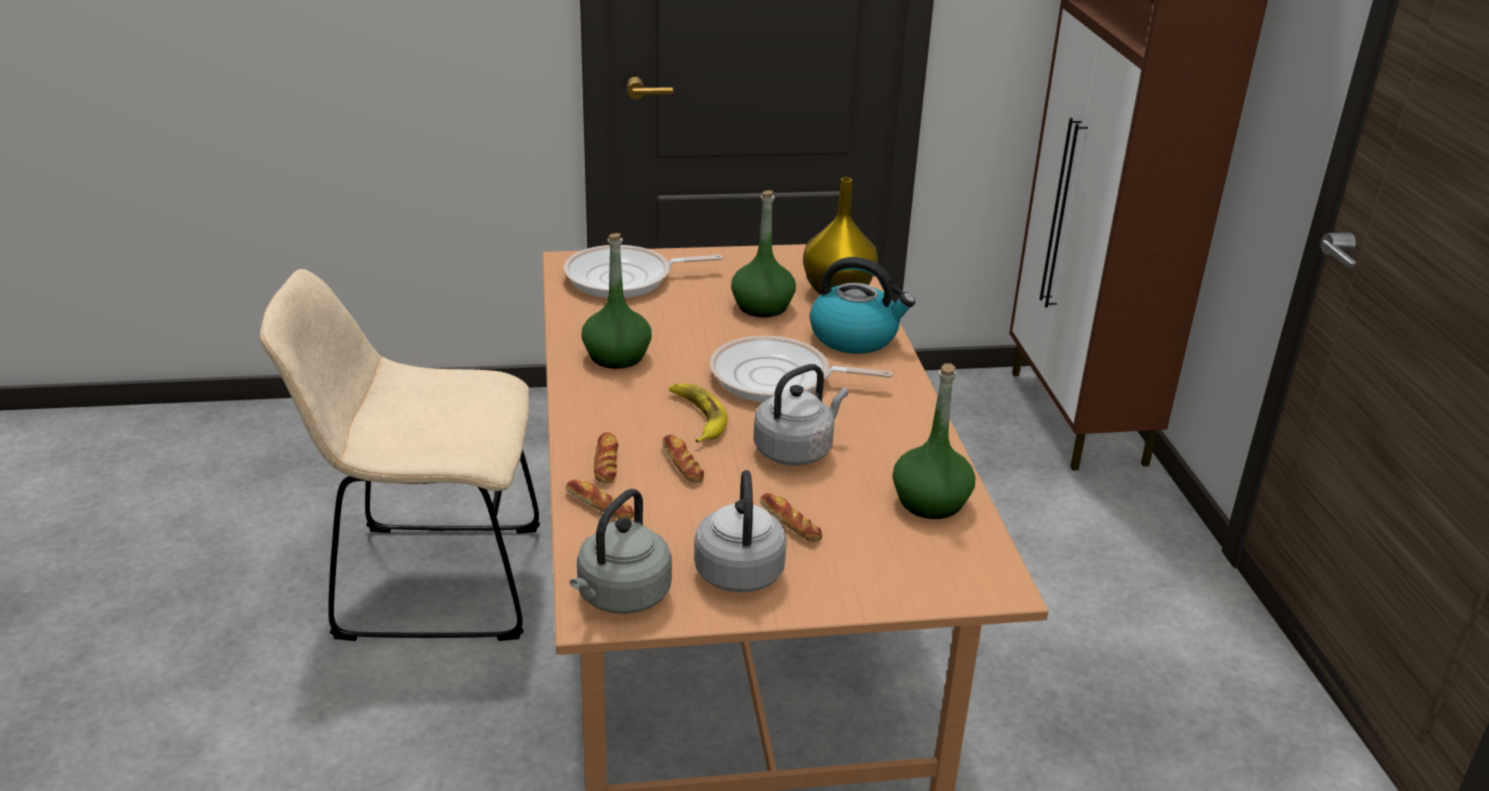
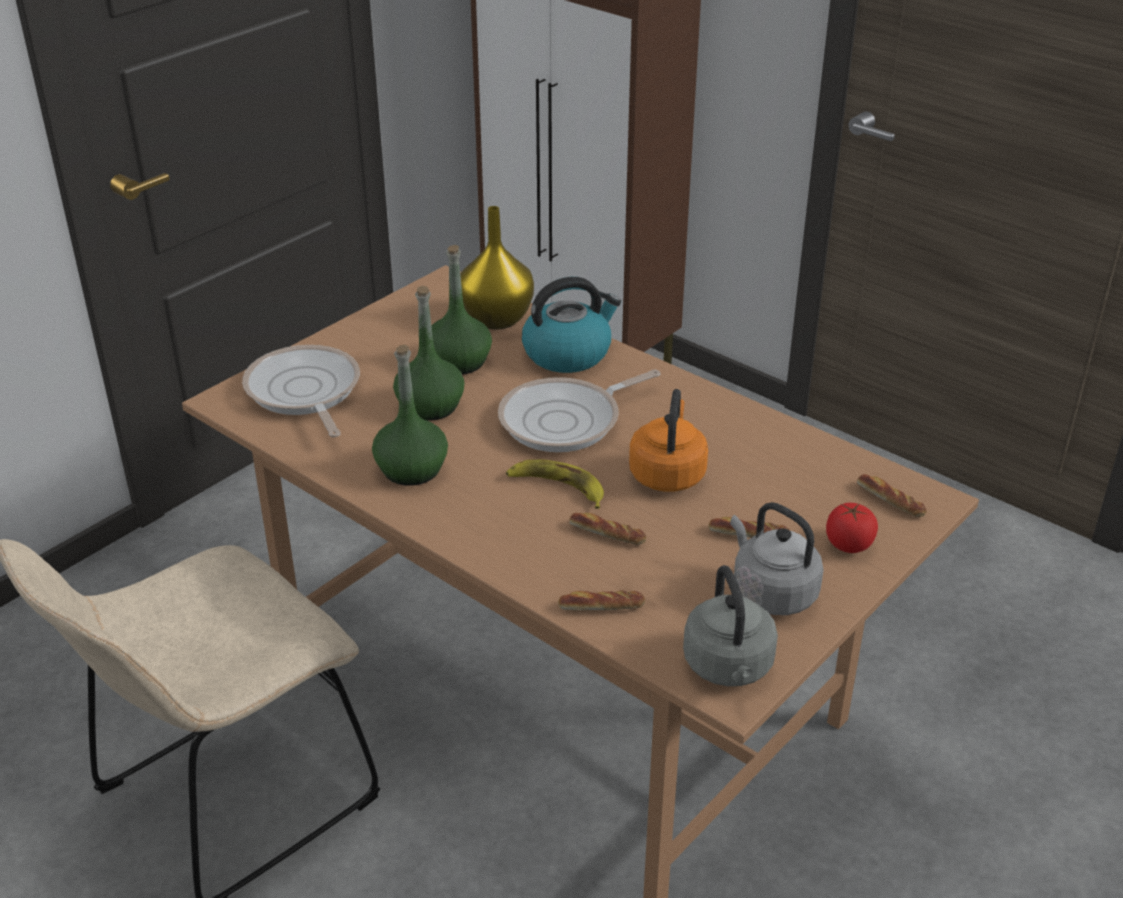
camera: 40 degrees left, 5 degrees up
frying pan [564,245,723,298] -> frying pan turned 120 degrees clockwise [242,345,360,437]
bread [594,432,618,483] -> bread moved to [857,474,926,517]
grey kettle [753,364,848,466] -> orange kettle [629,389,708,492]
green bottle [893,363,975,519] -> green bottle moved to [393,286,465,421]
none -> tomato [826,503,878,553]

